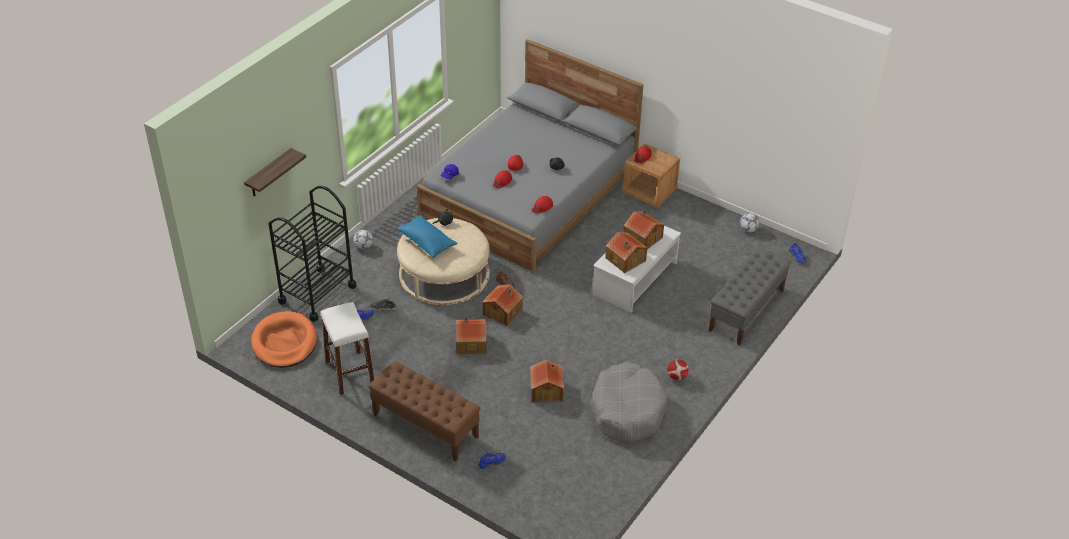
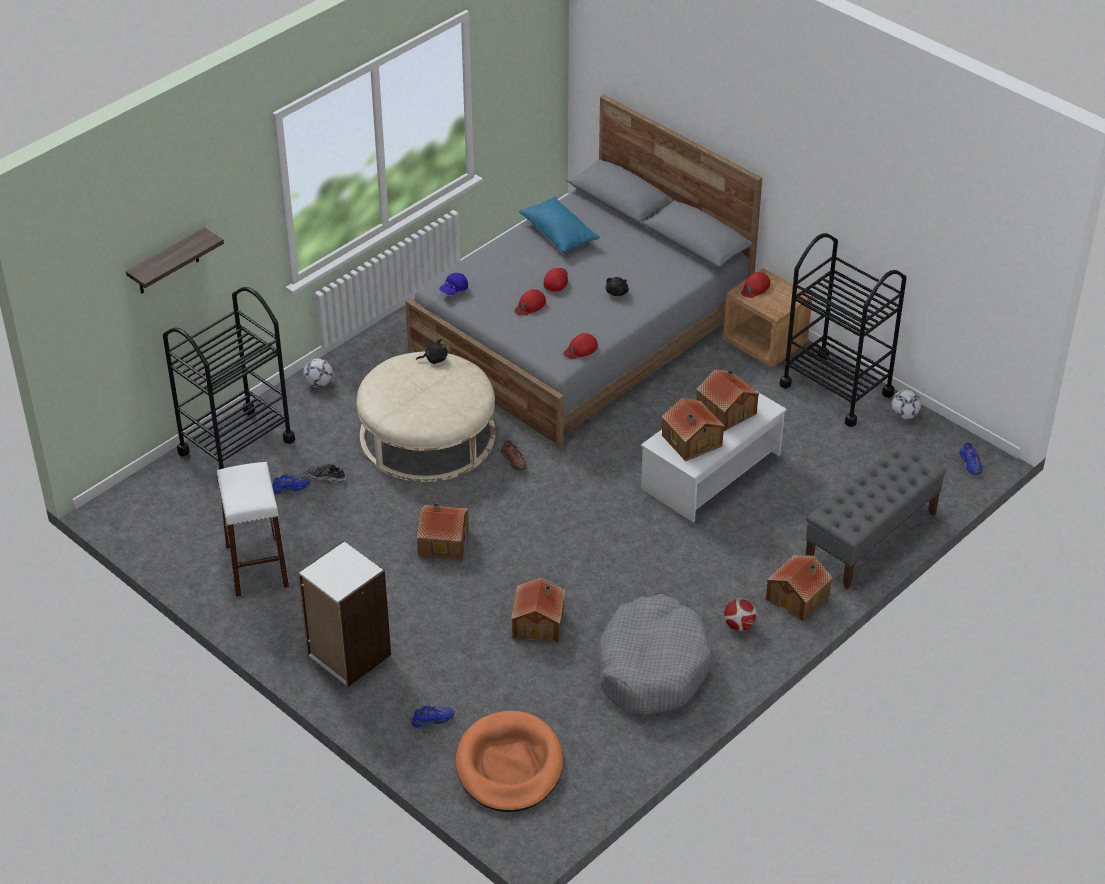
camera: 10 degrees right, 0 degrees up
orange dog bed [251,311,317,368] -> orange dog bed moved to [456,711,563,812]
brown bench [368,361,481,461] -> white bookcase [298,541,391,687]
blue pillow [397,215,457,258] -> blue pillow moved to [519,197,600,253]
toy house [482,284,523,326] -> toy house moved to [766,555,833,621]
none -> black cart [780,233,907,427]

